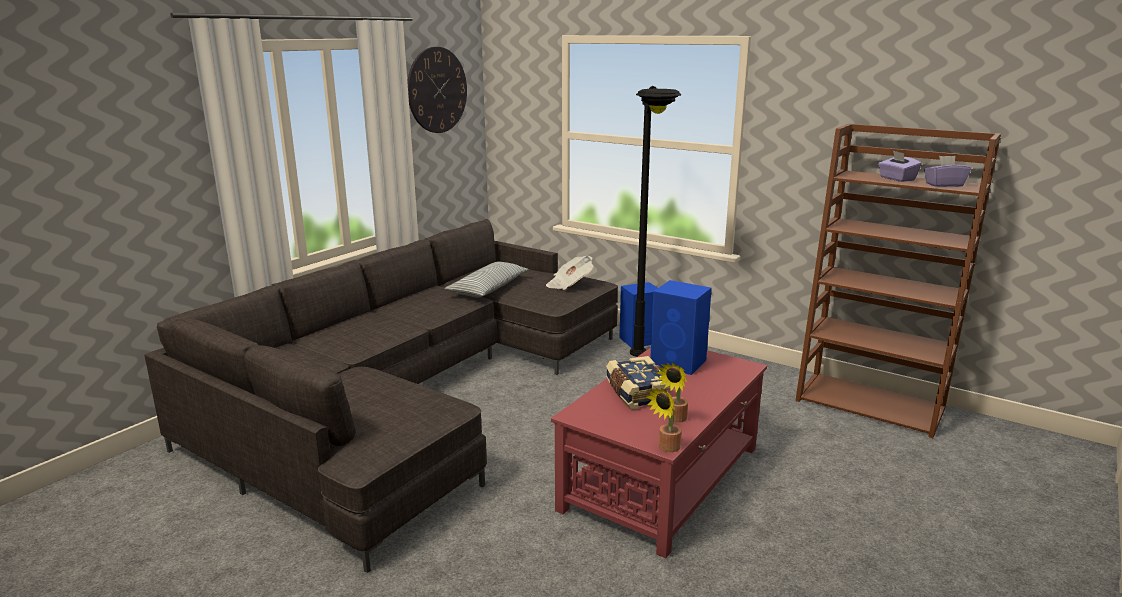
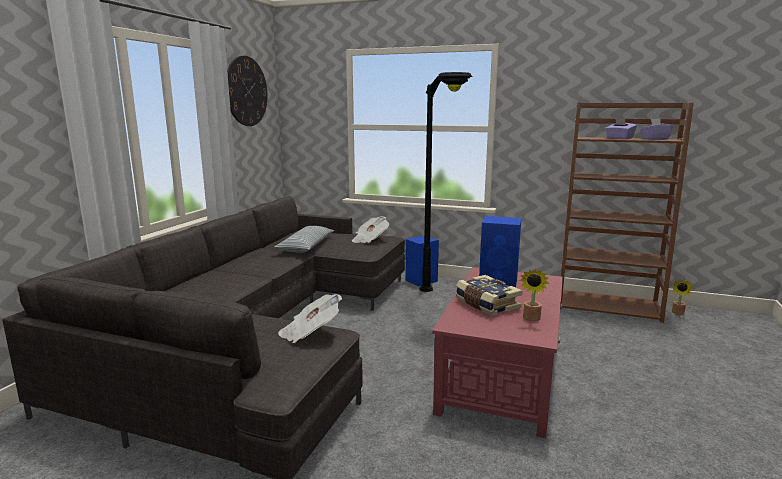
camera: 15 degrees left, 5 degrees down
potted plant [646,387,682,452] -> potted plant moved to [671,280,693,315]
none -> newspaper [278,294,342,343]

